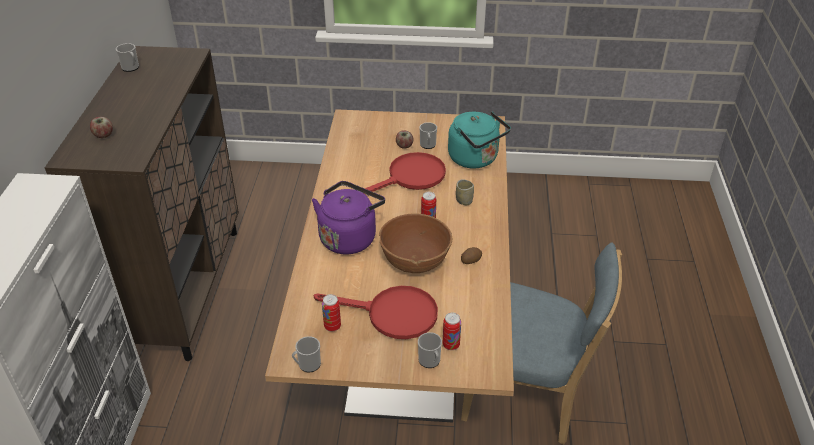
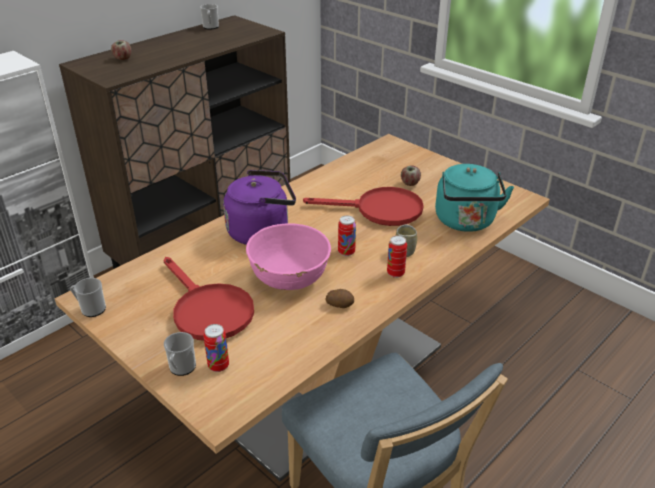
camera: 40 degrees right, 5 degrees down
can [322,294,341,331] -> can moved to [387,235,407,278]
brown bowl [379,213,452,273] -> pink bowl [246,223,331,290]
mug [419,122,437,149] -> none

